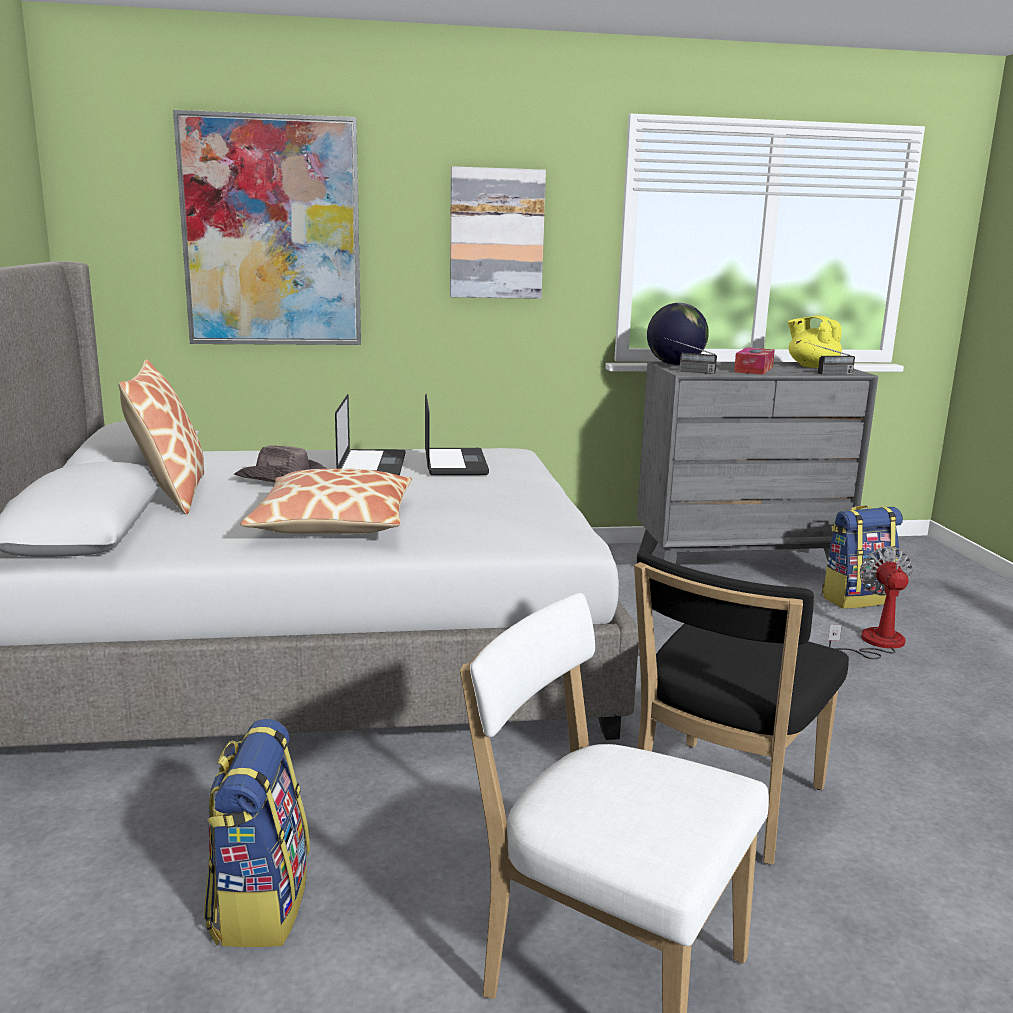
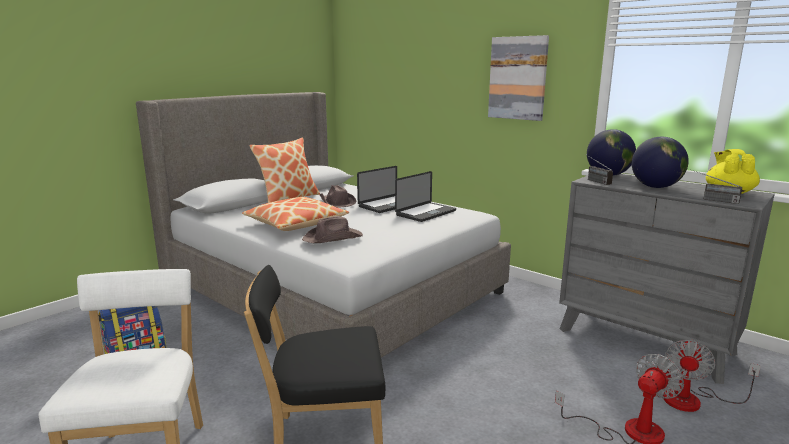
camera: 50 degrees right, 0 degrees up
picture [173,110,361,345] -> none
tissue box [734,347,775,375] -> globe [632,137,689,188]
backpack [821,505,903,609] -> fan [663,339,761,412]
none -> brown hat [302,216,363,243]

